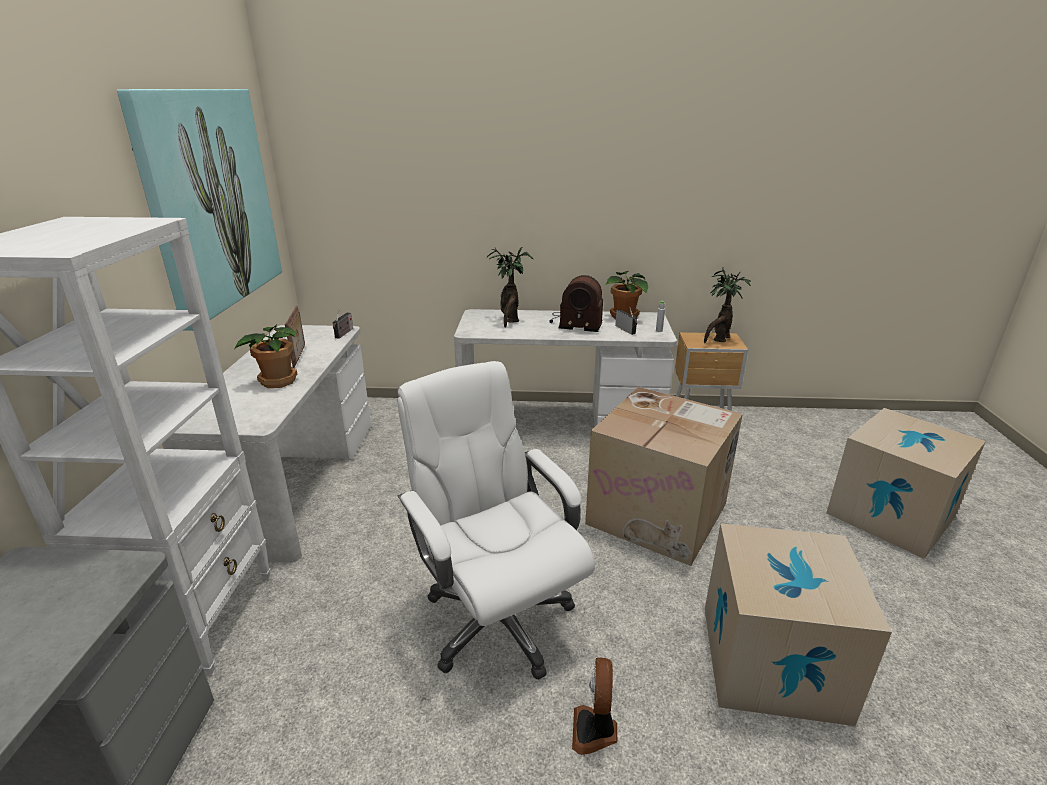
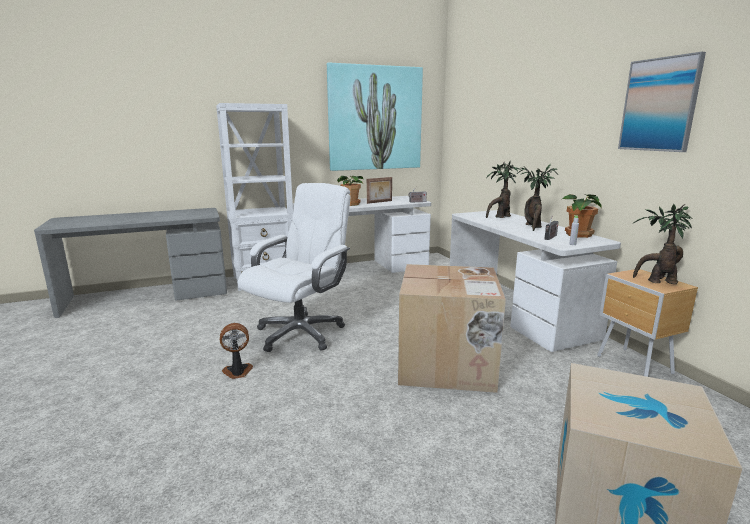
camera: 65 degrees right, 10 degrees down
radio [549,275,603,332] -> potted plant [517,164,558,231]
cardboard box [705,524,892,726] -> none
none -> picture [618,52,706,152]

